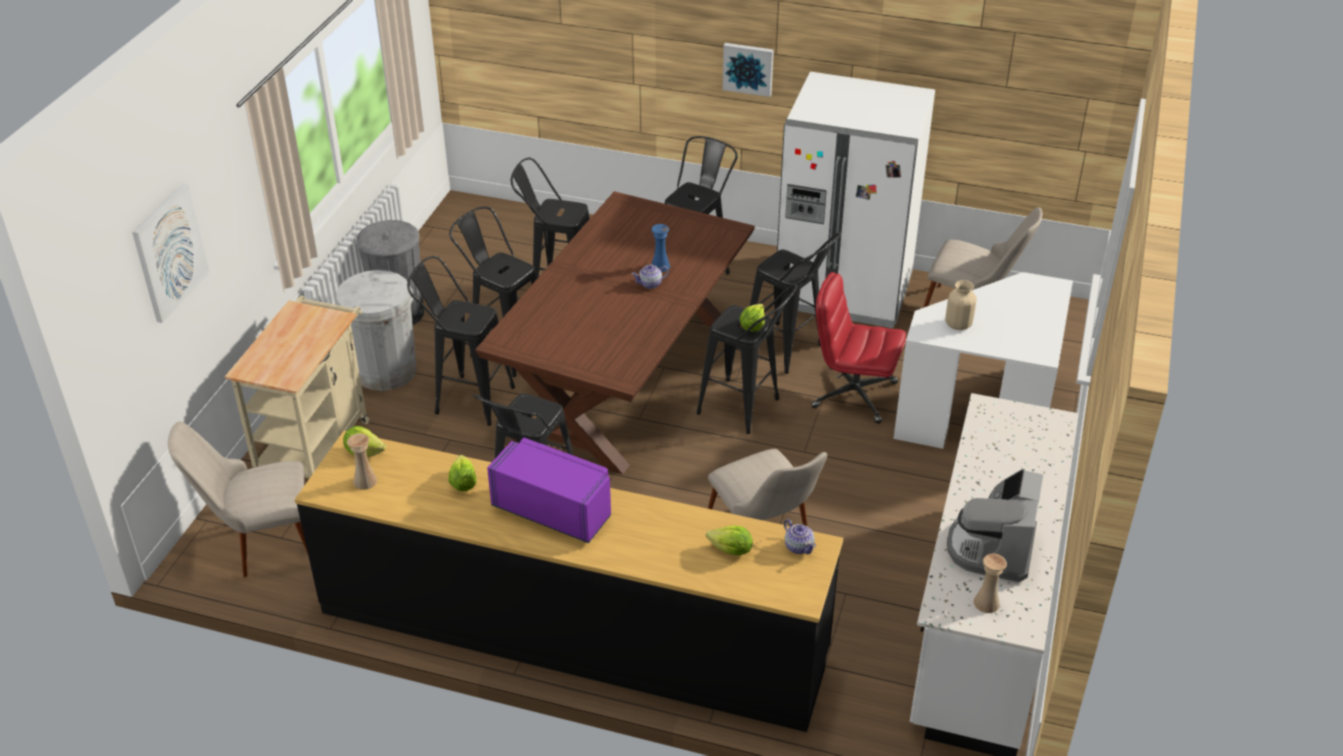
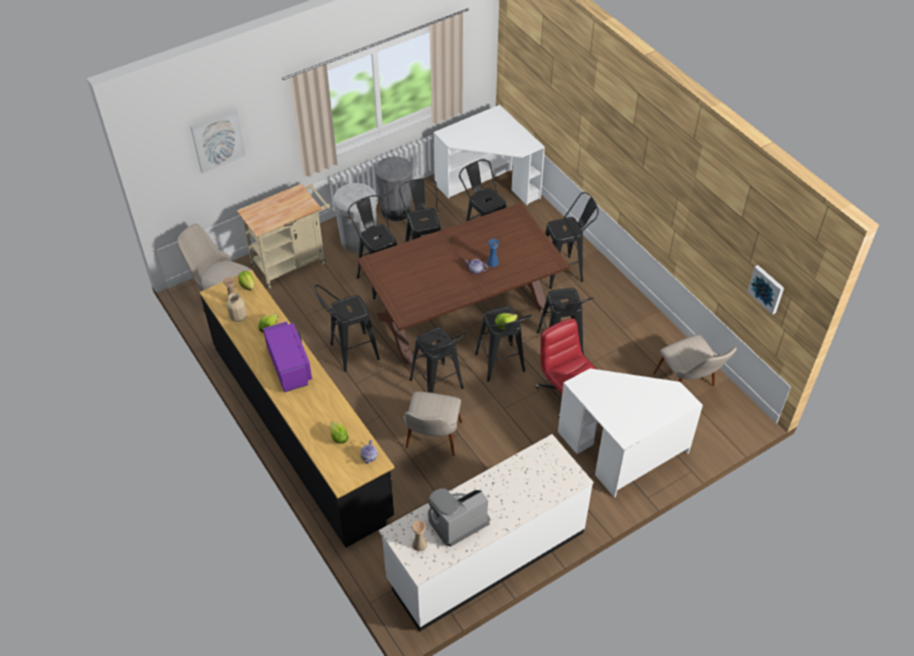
camera: 40 degrees right, 10 degrees up
picture [723,43,774,97] -> picture moved to [747,265,784,315]
white fridge [777,72,935,328] -> none
beige vase [945,280,977,330] -> beige vase moved to [227,293,247,322]
none -> black stool [410,327,468,393]
none -> white desk [434,105,545,205]

